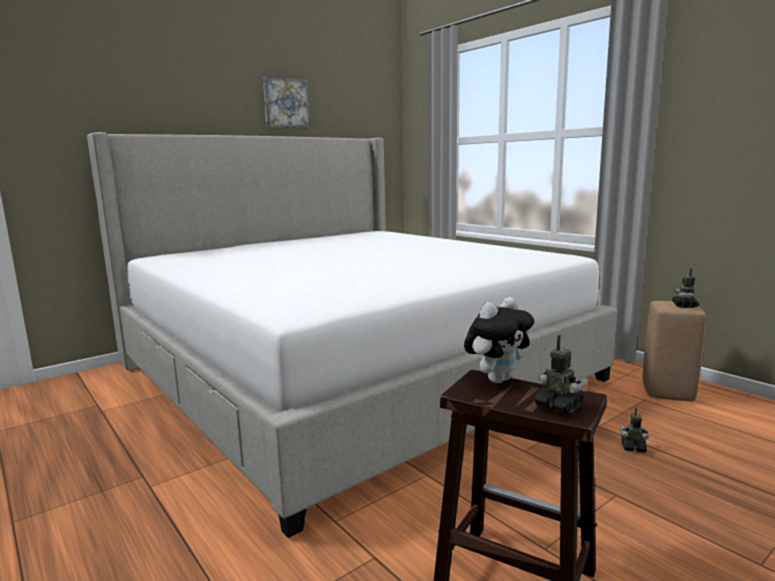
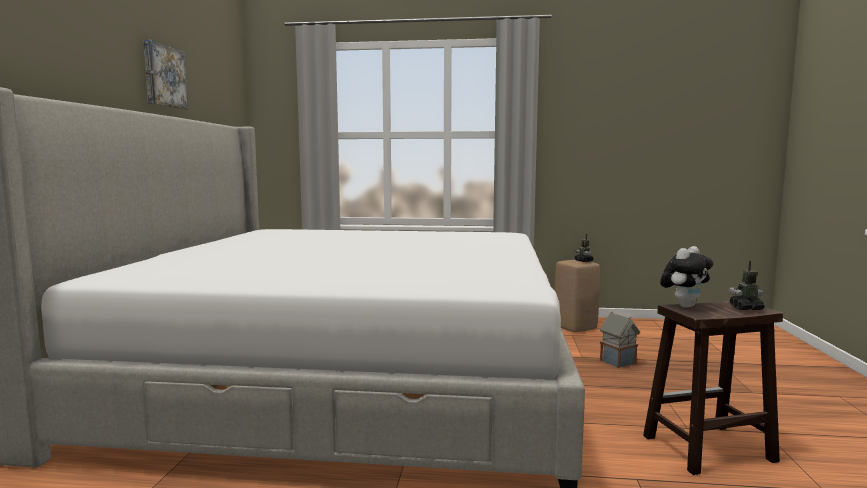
camera: 45 degrees left, 5 degrees down
plush toy [464,297,534,383] -> plush toy turned 45 degrees clockwise [660,246,713,308]
toy robot [620,407,649,453] -> toy house [600,311,640,368]

